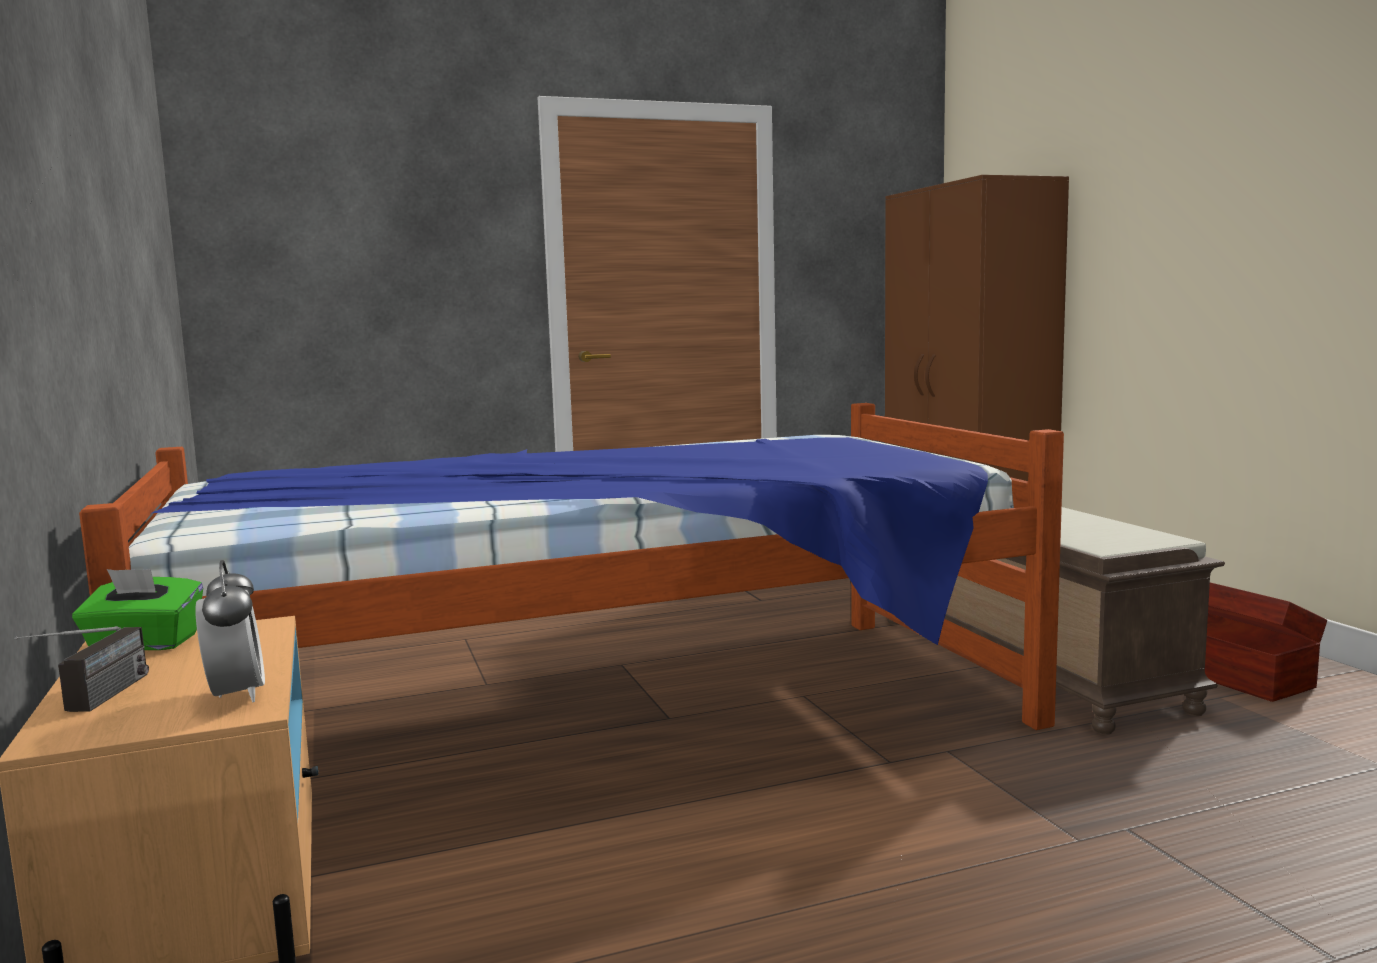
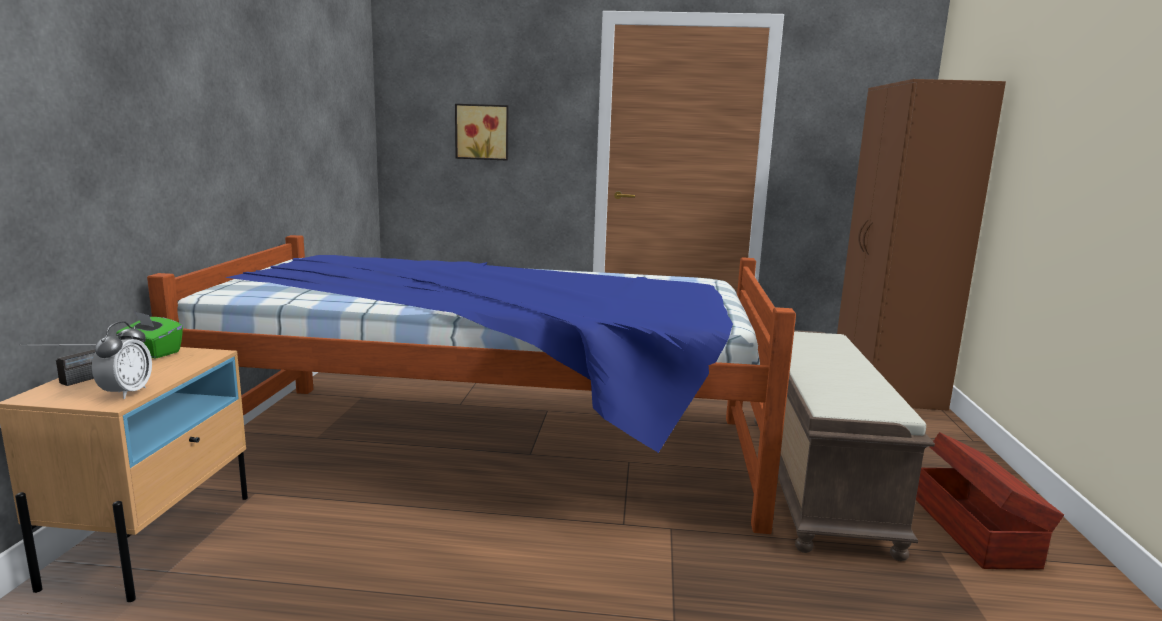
camera: 25 degrees right, 5 degrees up
none -> picture [455,104,508,161]

